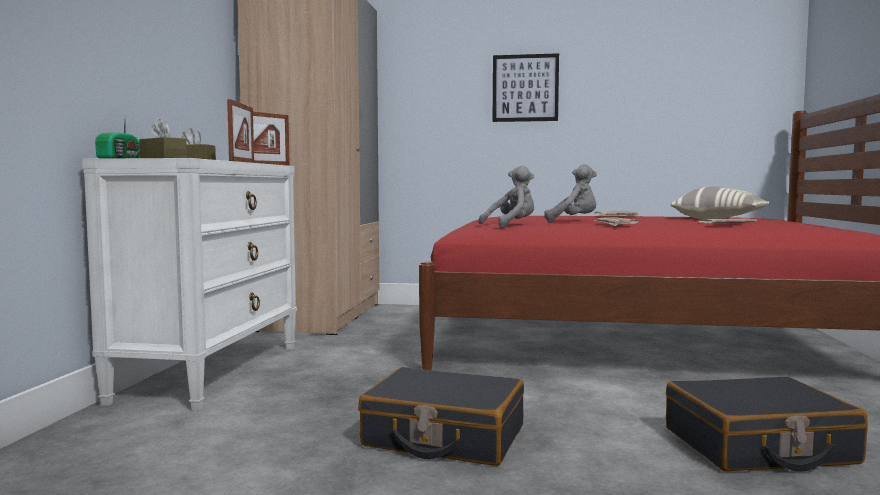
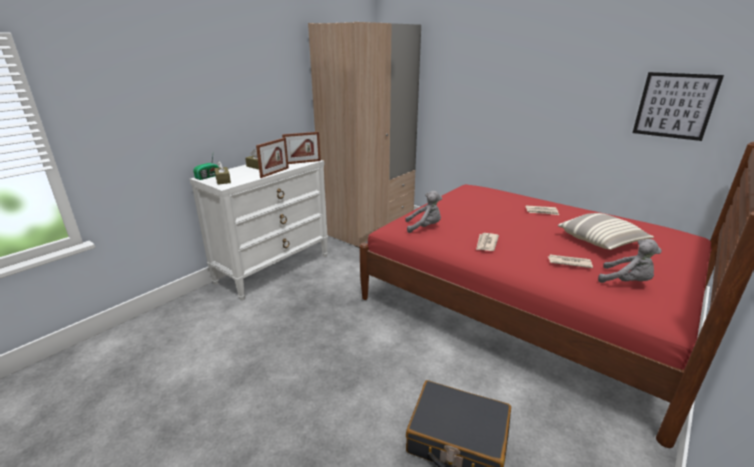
camera: 30 degrees right, 20 degrees up
black suitcase [358,367,524,466] -> none
picture [493,53,559,122] -> picture moved to [633,72,724,141]
grey plush toy [544,164,597,223] -> grey plush toy moved to [598,239,662,283]

